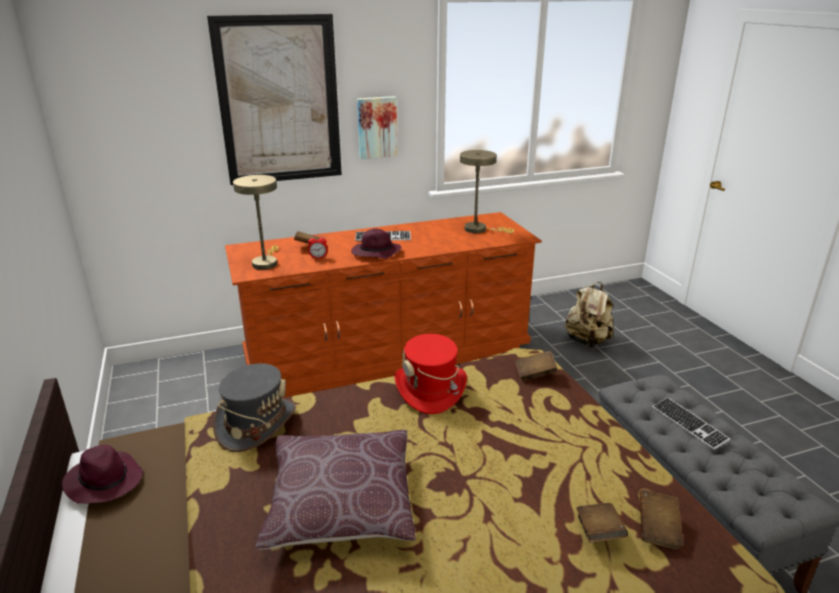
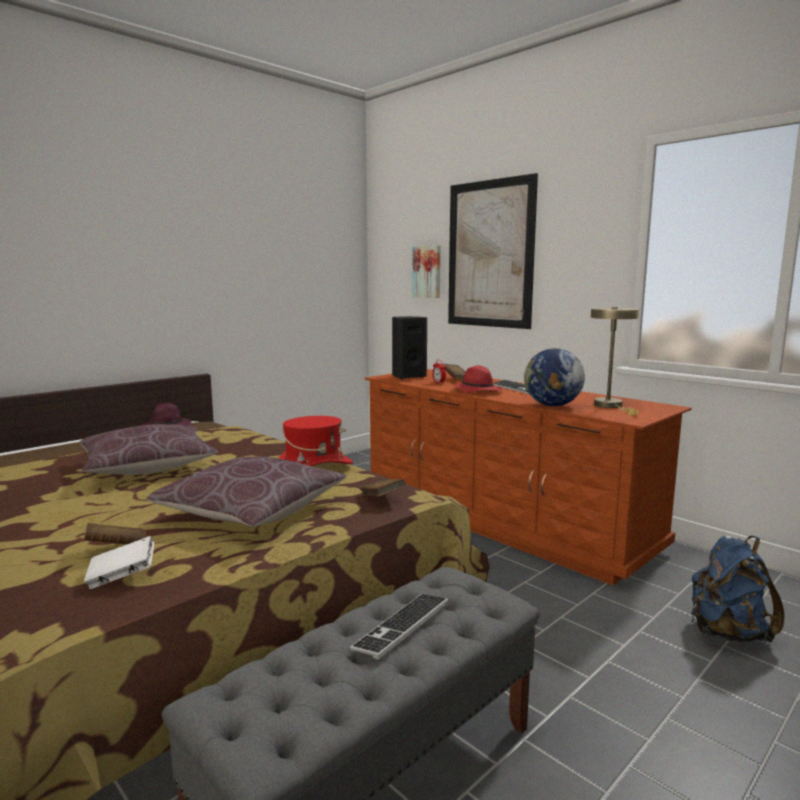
camera: 65 degrees right, 15 degrees down
grey hat [213,363,296,452] -> none
beige table lamp [233,175,279,270] -> black speaker [392,316,427,379]
purple hat [351,229,402,259] -> red hat [453,365,503,393]
picture [357,96,398,159] -> picture moved to [412,245,440,298]
beige backpack [565,282,614,348] -> blue backpack [691,535,785,643]
brown book [639,490,683,549] -> white book [84,536,154,589]
none -> brown pillow [146,456,346,527]
none -> globe [524,348,585,406]

